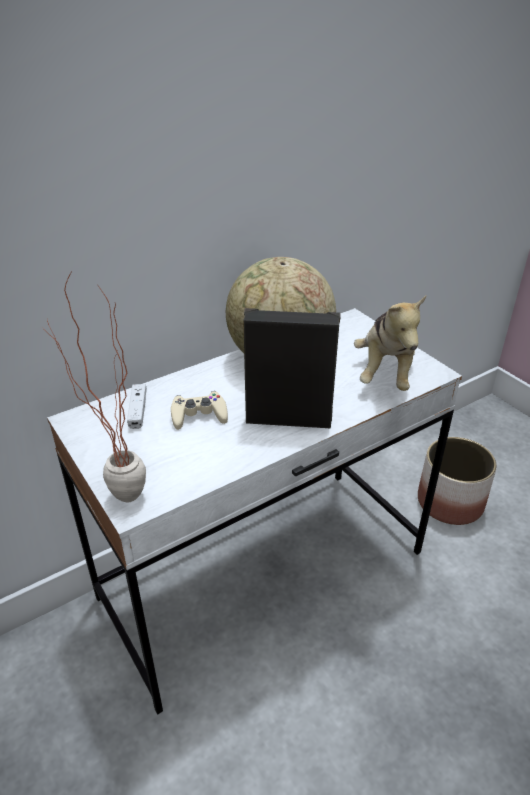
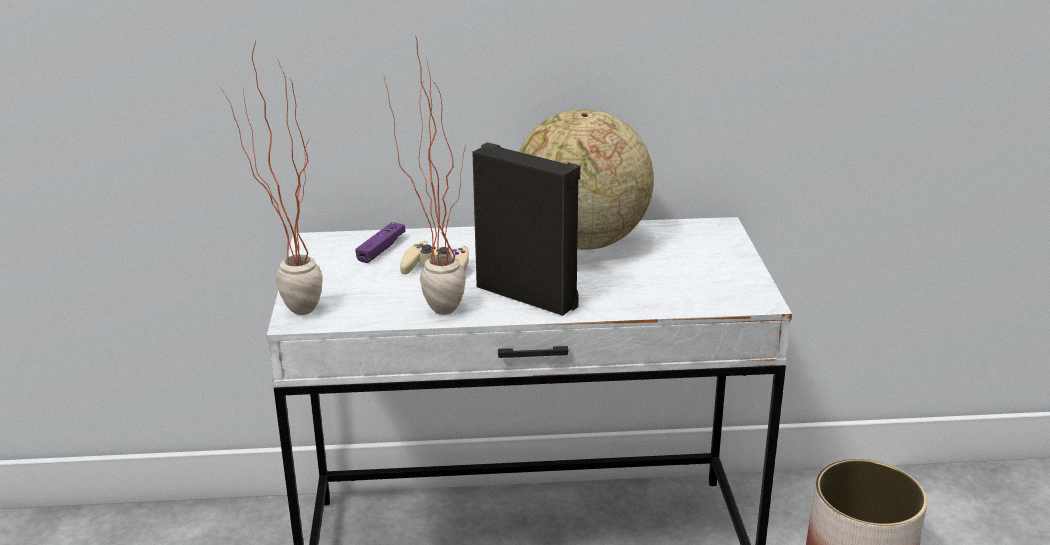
camera: 30 degrees right, 10 degrees down
white game controller [127,384,147,429] -> purple game controller [355,222,405,263]
plush toy [354,295,426,391] -> none
none -> potted plant [384,36,466,315]

